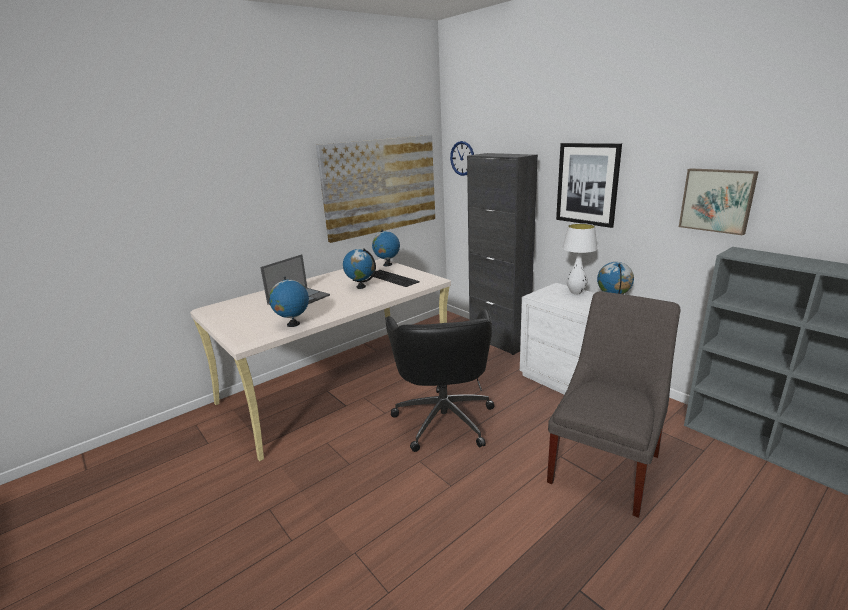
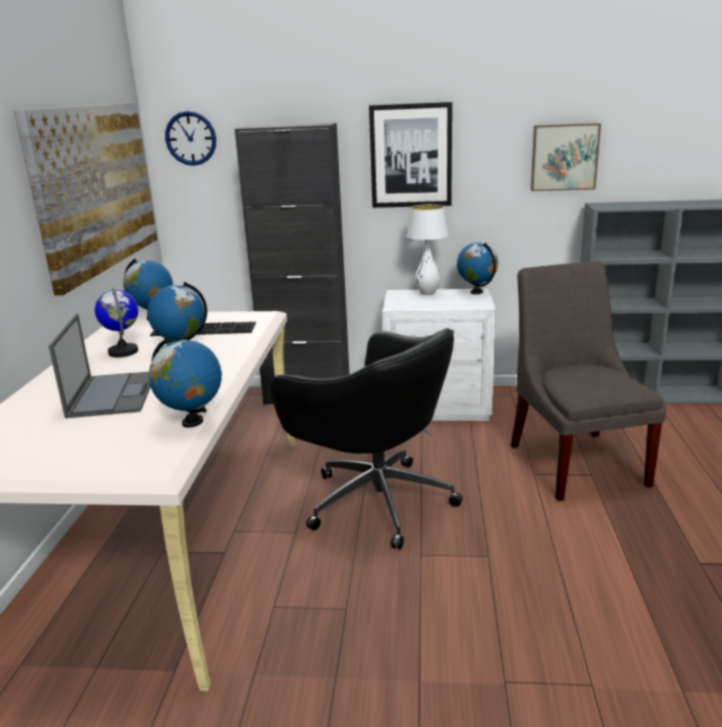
camera: 45 degrees left, 0 degrees up
none -> globe [95,288,138,357]

